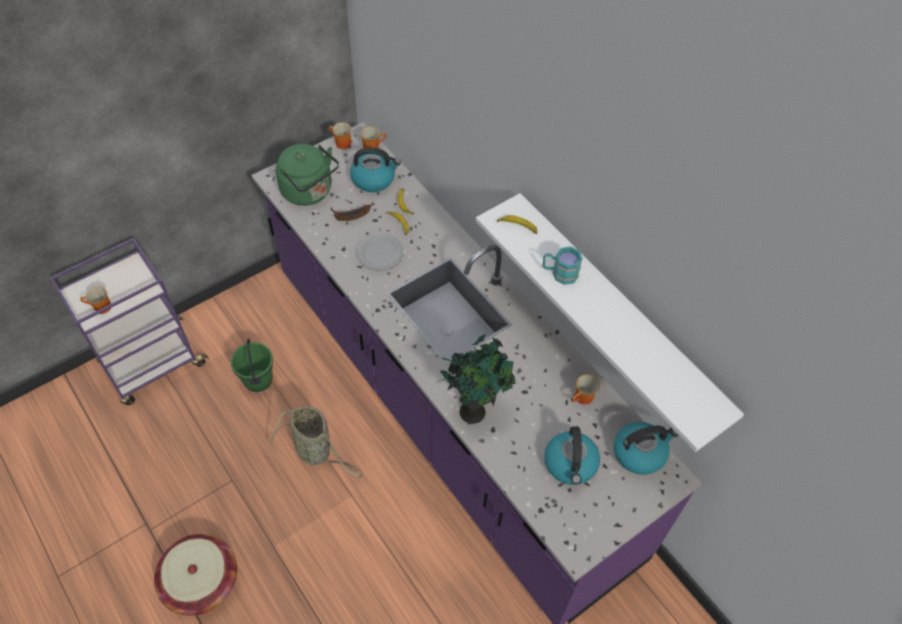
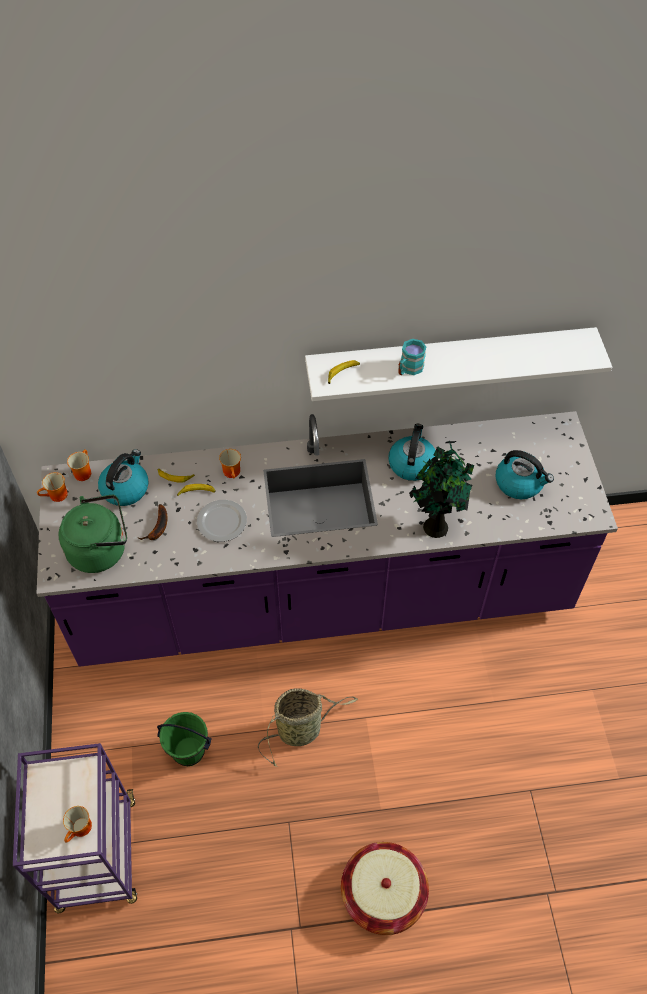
camera: 60 degrees left, 0 degrees up
mug [572,374,600,405] -> mug moved to [219,449,241,478]
kettle [614,422,679,475] -> kettle moved to [388,424,436,481]

